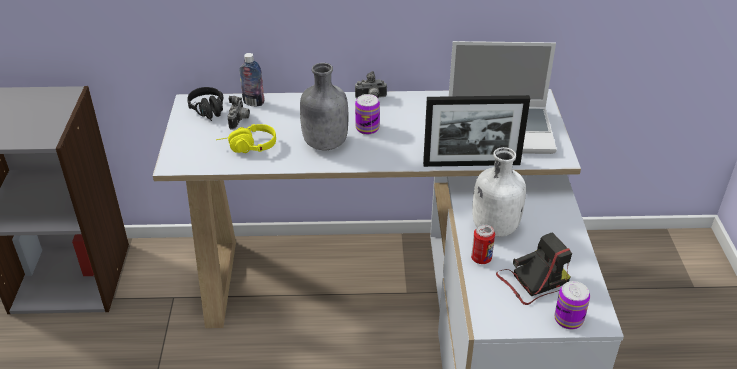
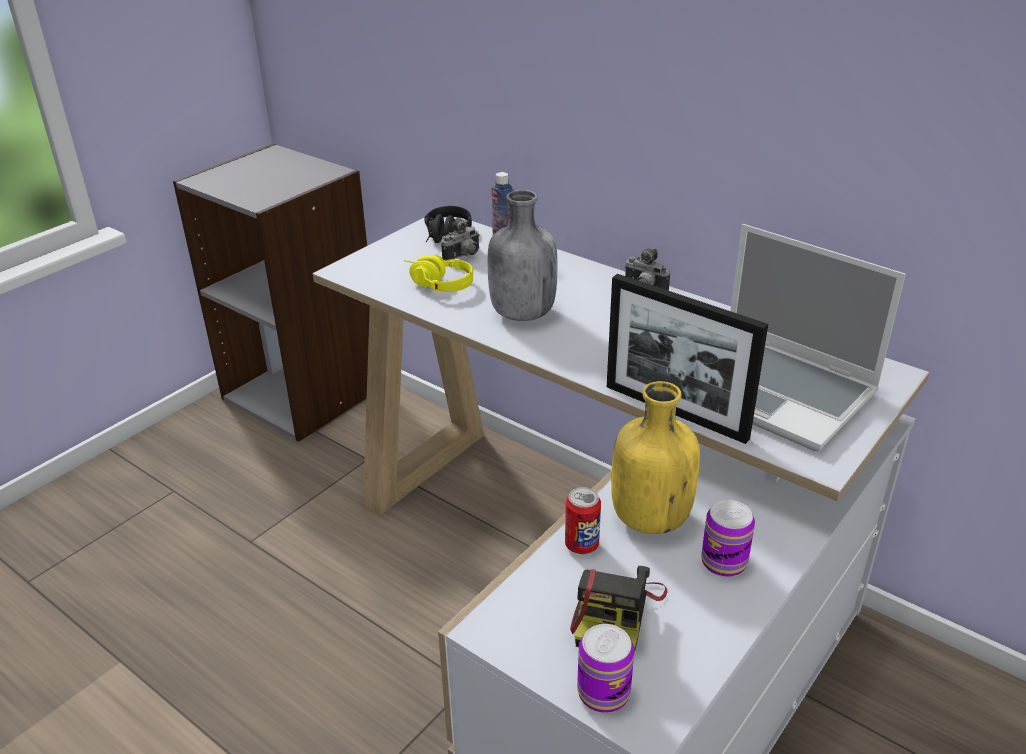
camera: 40 degrees right, 5 degrees down
can [355,94,380,135] -> can moved to [701,500,755,577]
white bottle [472,147,526,237] -> yellow bottle [611,381,700,534]
camera [496,232,572,305] -> camera turned 90 degrees clockwise [570,566,667,652]

